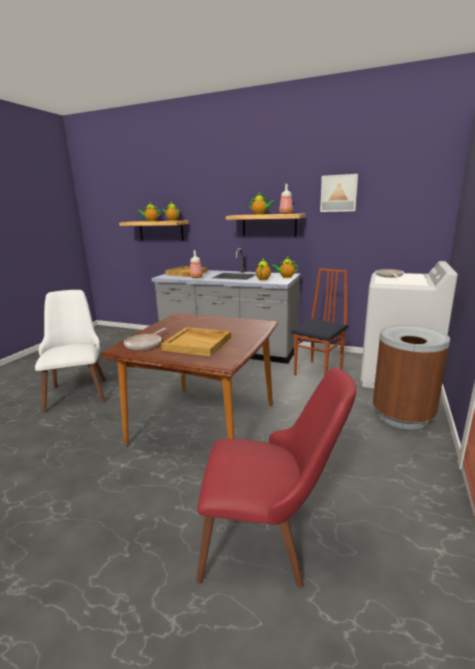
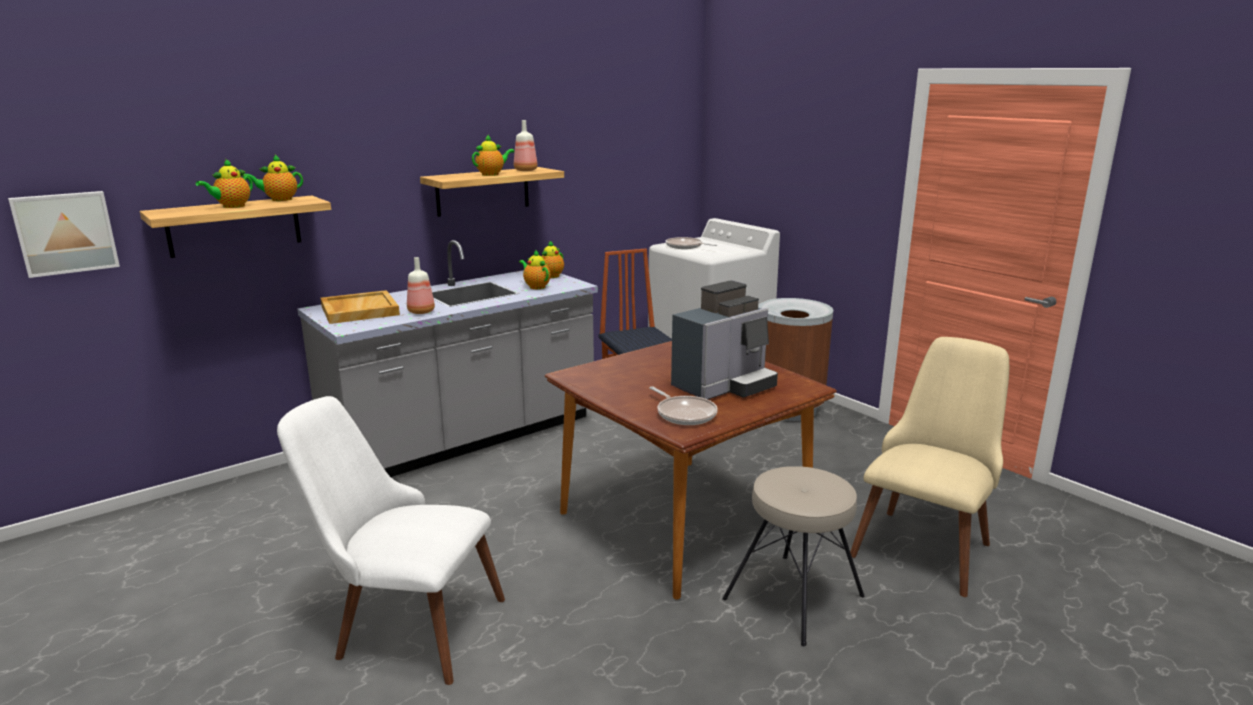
camera: 60 degrees left, 0 degrees up
beige tray [161,327,231,357] -> coffee machine [671,280,778,399]
red chair [196,368,357,588] -> beige chair [850,337,1009,597]
picture [320,174,358,212] -> picture moved to [8,191,120,278]
none -> beige stool [722,466,865,646]

